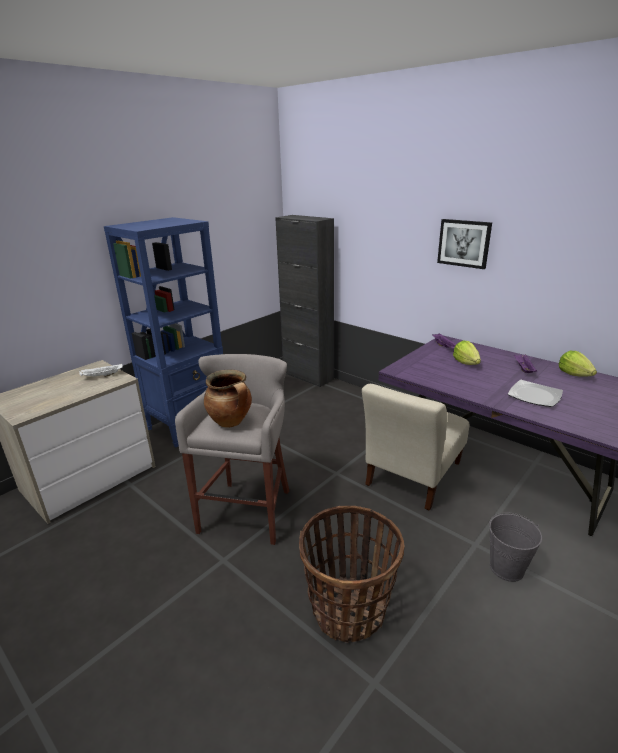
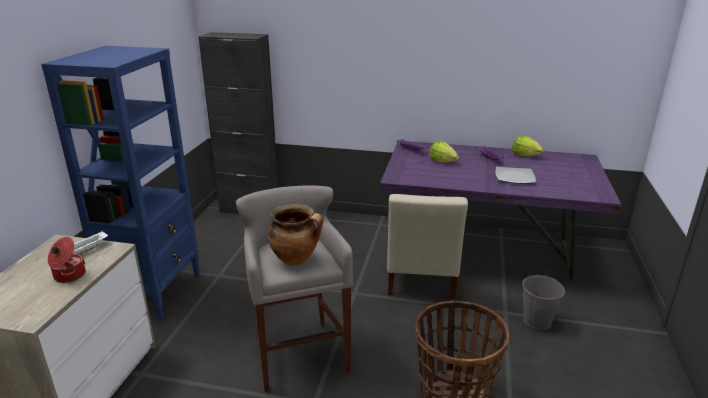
camera: 30 degrees left, 0 degrees up
picture [437,219,492,269] -> none
none -> cooking pot [48,237,86,283]

